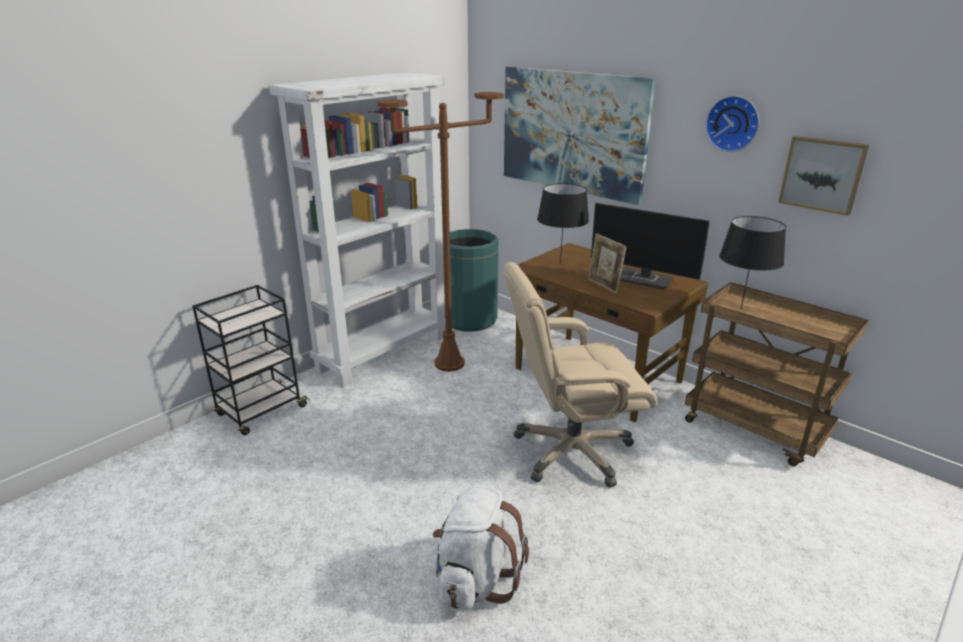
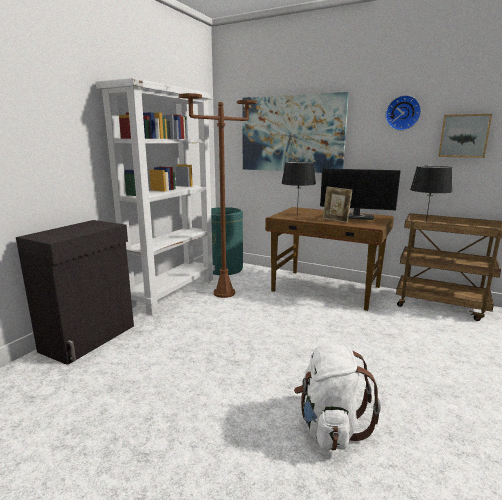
camera: 15 degrees left, 10 degrees down
black cart [192,285,310,435] -> black cabinet [16,220,134,365]
beige office chair [504,262,658,488] -> none

